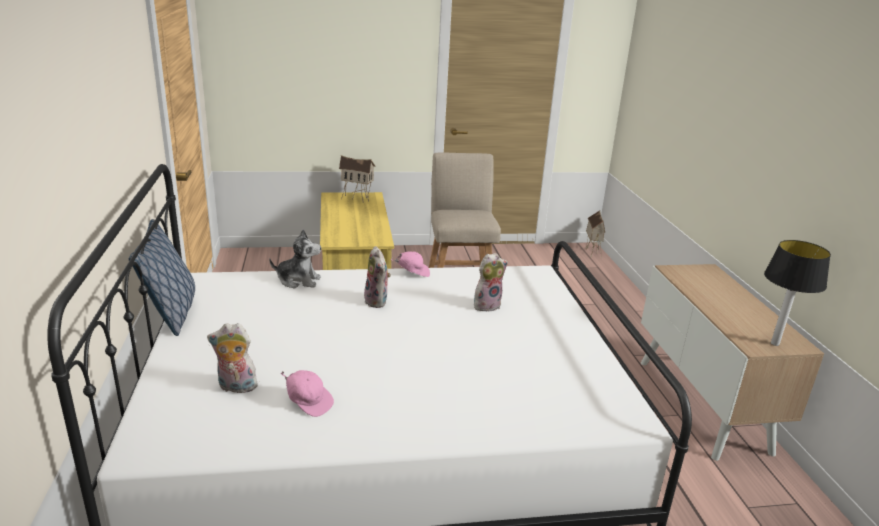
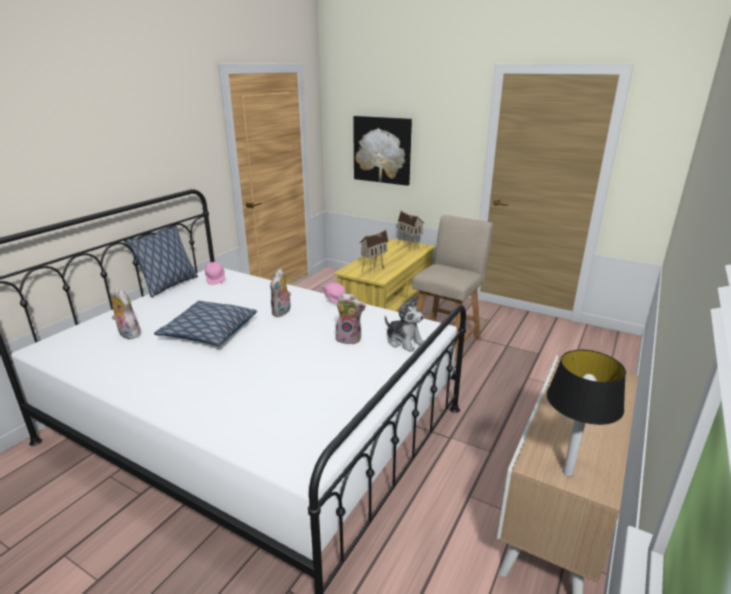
camera: 40 degrees right, 0 degrees up
plush toy [269,229,321,289] -> plush toy moved to [385,296,424,352]
pink cap [281,370,334,417] -> pink cap moved to [205,261,225,285]
toy house [585,211,605,258] -> toy house moved to [360,229,388,273]
none -> pillow [154,301,257,346]
none -> picture [353,116,412,186]

